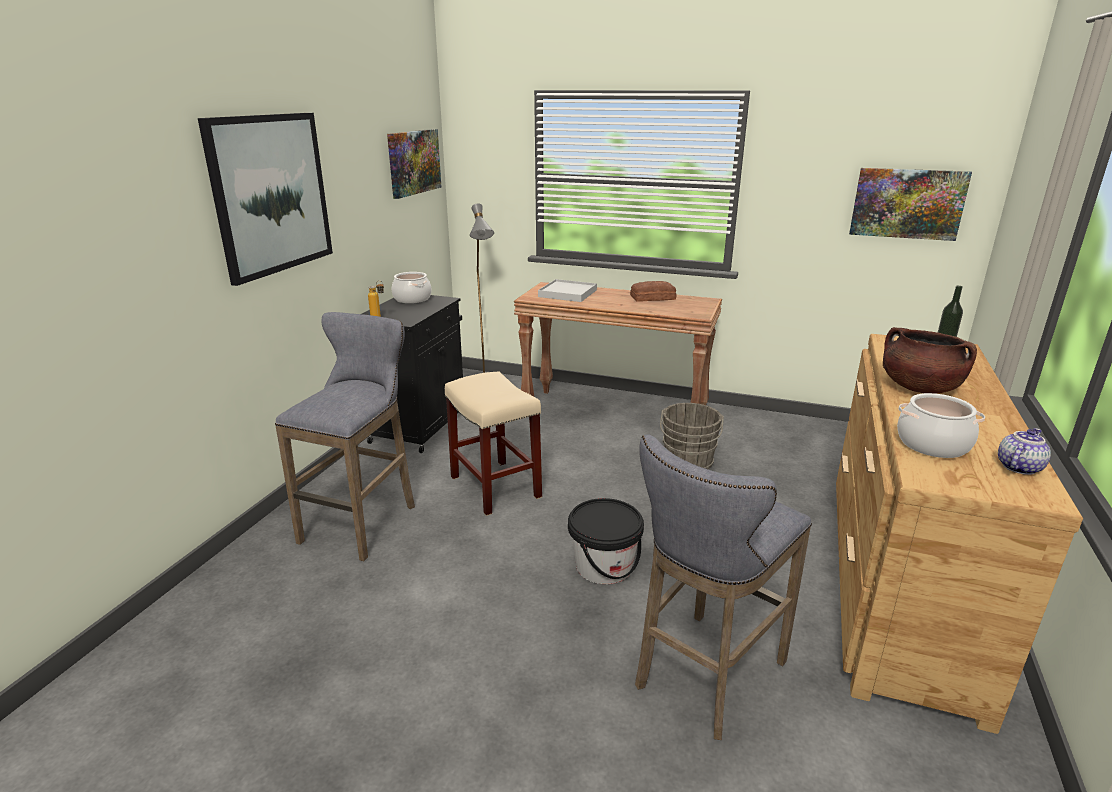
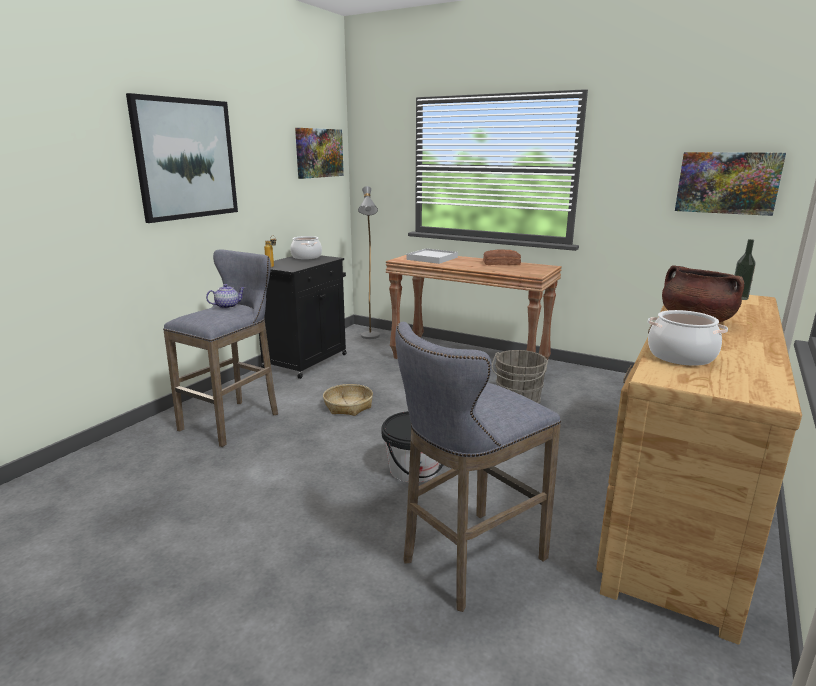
camera: 10 degrees right, 5 degrees down
beige stool [445,372,542,516] -> basket [323,384,373,416]
teapot [998,428,1051,475] -> teapot moved to [206,284,245,309]

